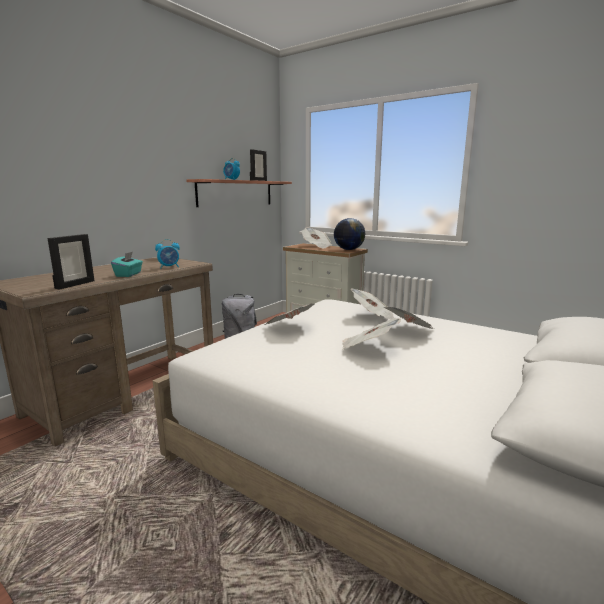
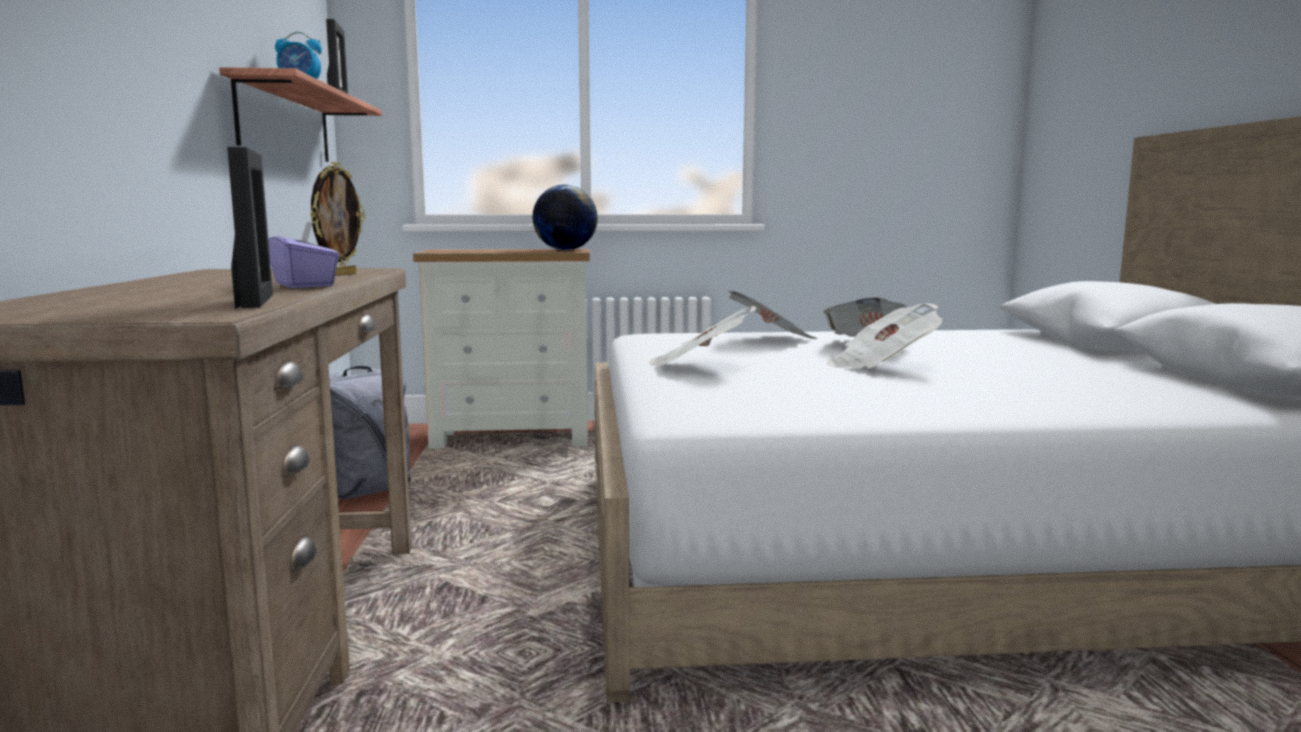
camera: 40 degrees left, 5 degrees down
turquoise tissue box [111,252,143,277] -> purple tissue box [268,222,340,288]
alarm clock [155,239,180,268] -> picture frame [310,162,365,276]
newspaper [301,227,332,249] -> none

